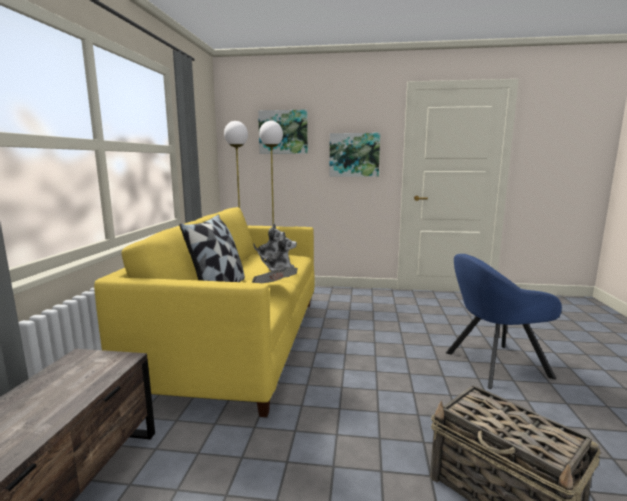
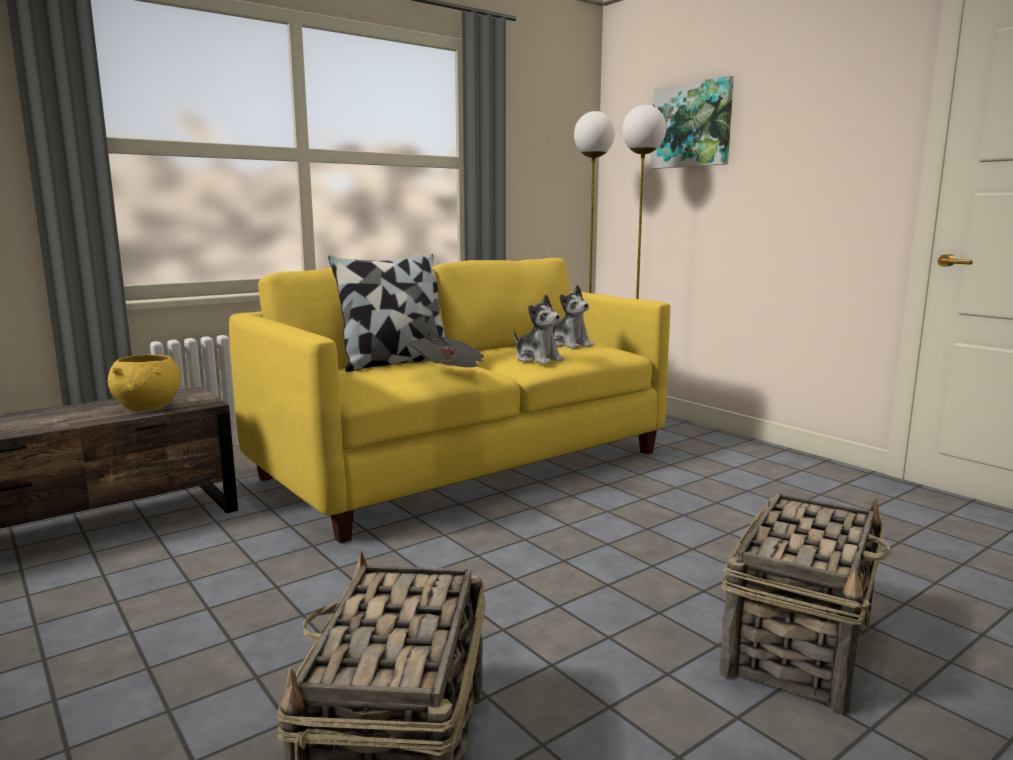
camera: 45 degrees right, 0 degrees up
picture [329,133,380,177] -> none
blue armchair [446,254,562,389] -> basket [719,493,892,715]
none -> yellow bowl [108,355,181,411]

